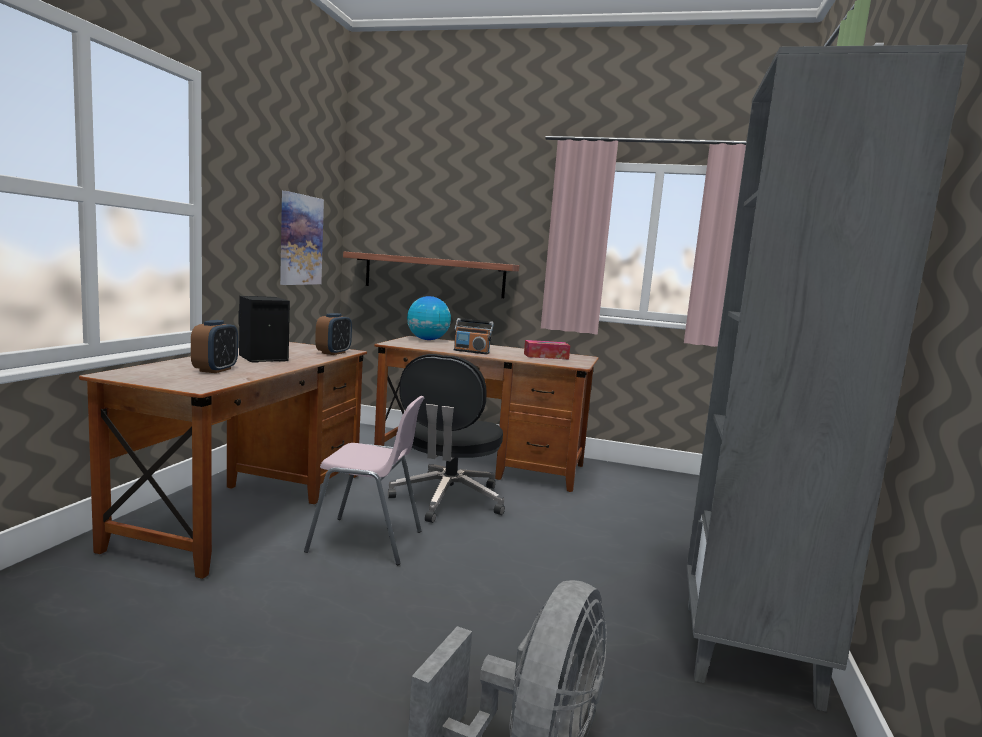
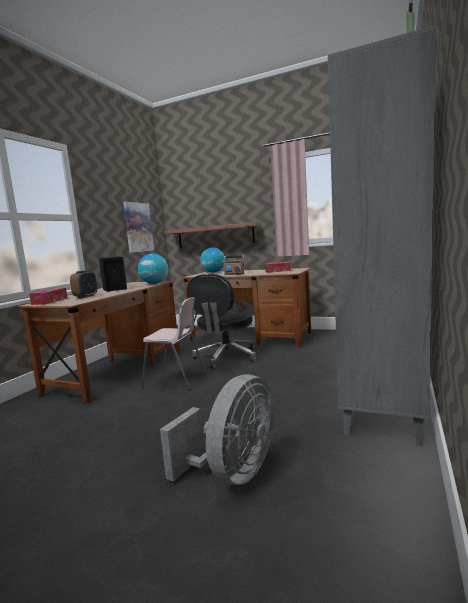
camera: 10 degrees right, 0 degrees up
alarm clock [315,313,352,355] -> globe [138,254,168,284]
none -> tissue box [29,288,67,305]

